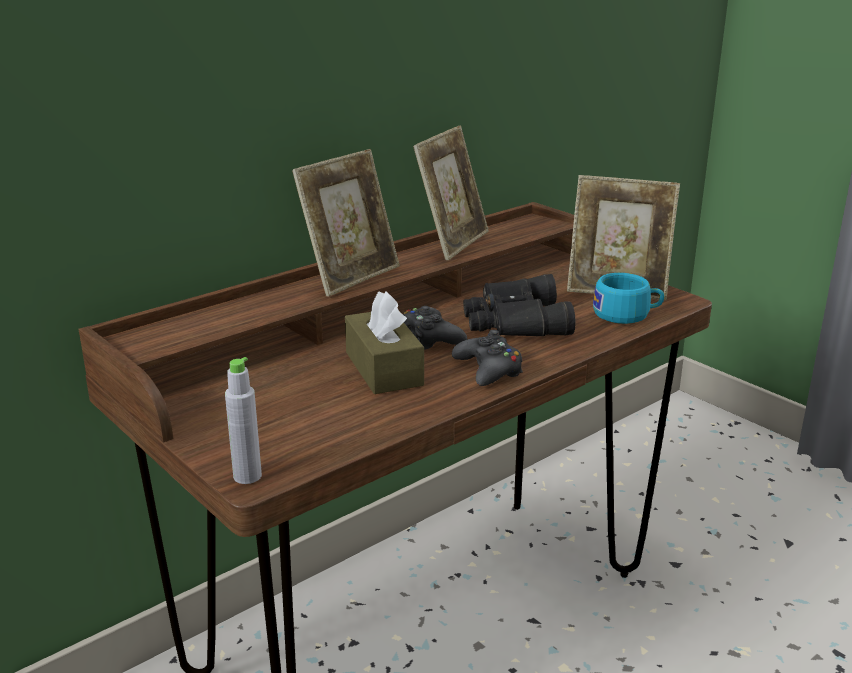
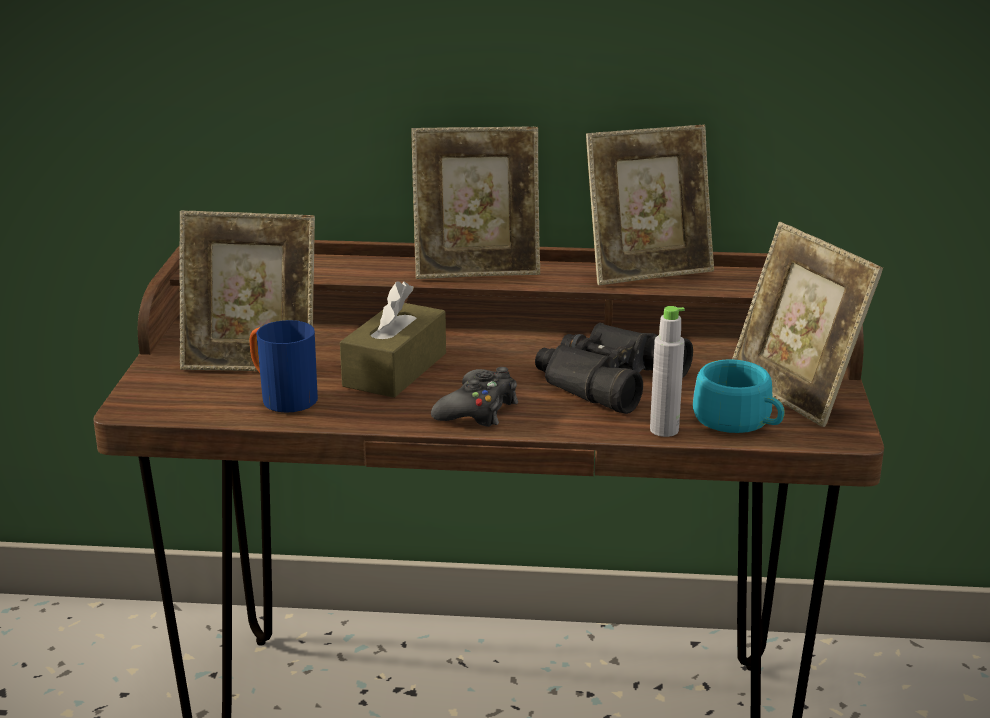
camera: 45 degrees right, 0 degrees up
grey bottle [225,357,262,484] -> grey bottle moved to [650,306,685,437]
black game controller [403,306,467,350] -> none
none -> picture frame [179,211,315,371]
none -> blue mug [250,320,318,413]

